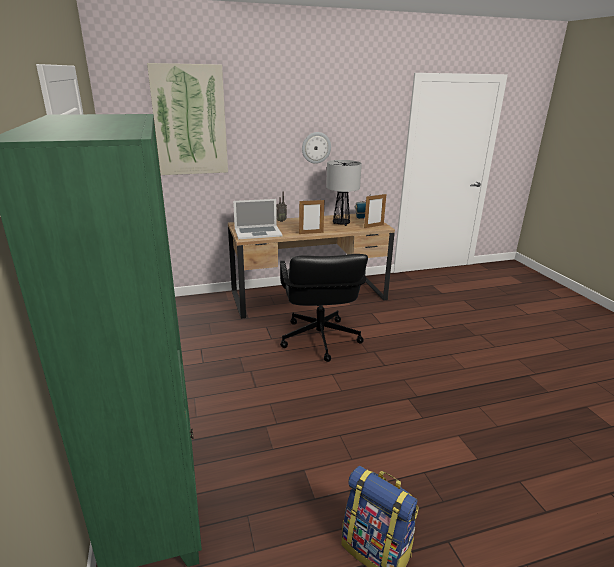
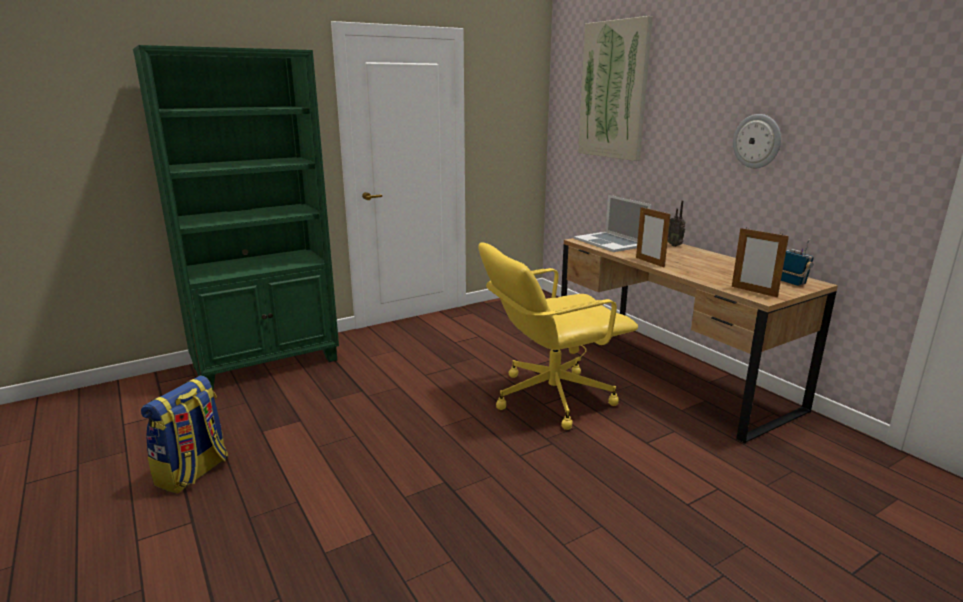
camera: 75 degrees right, 5 degrees down
black office chair [280,254,368,362] -> yellow office chair [479,242,638,430]
table lamp [326,160,362,226] -> none

